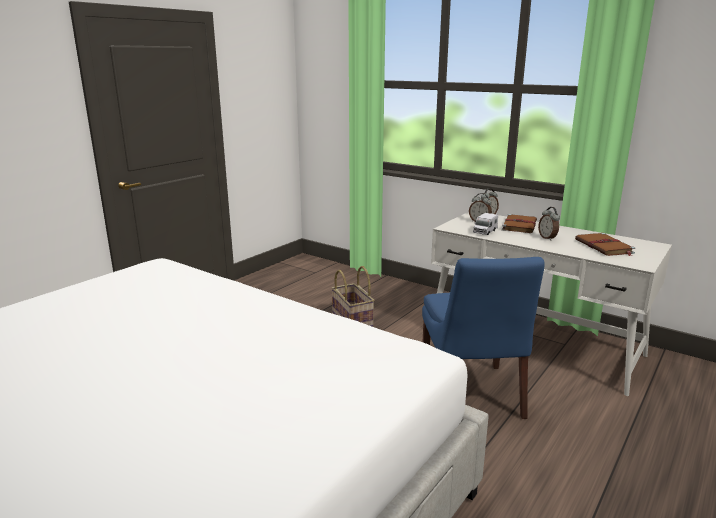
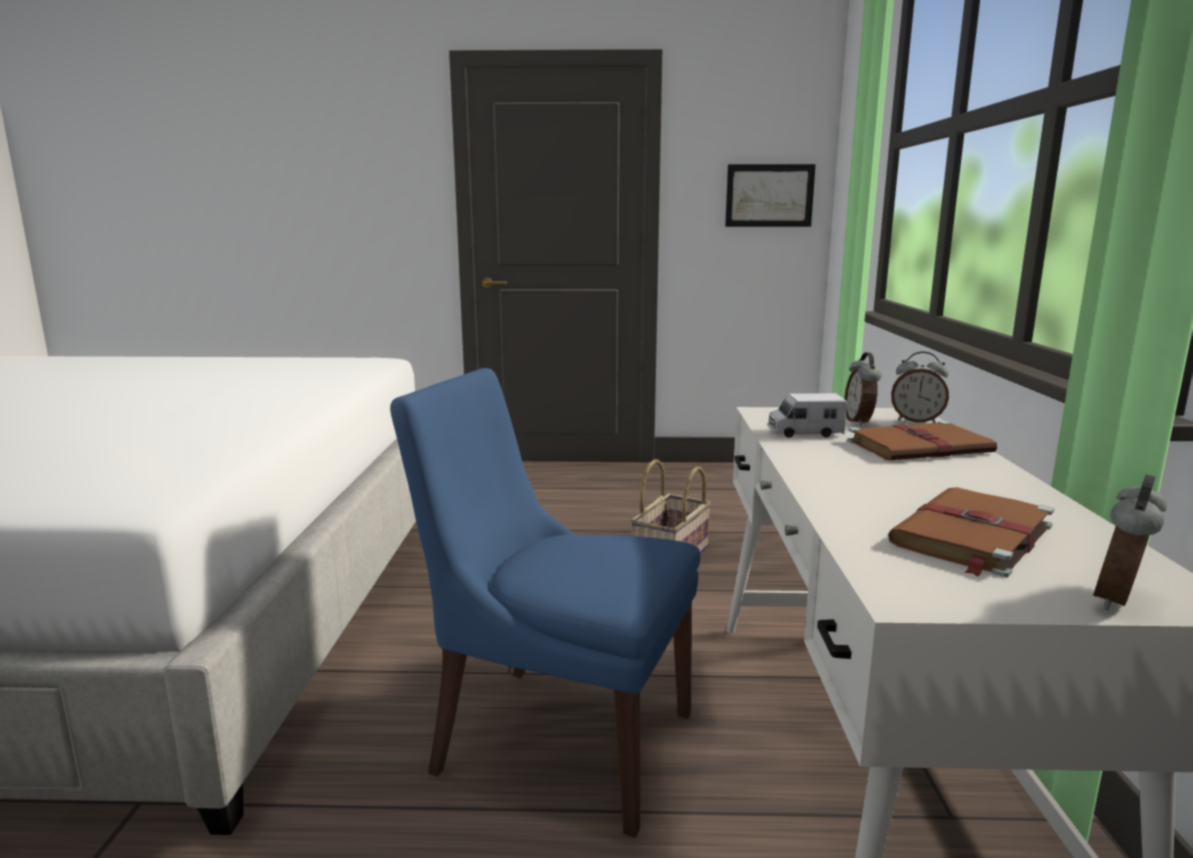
camera: 55 degrees right, 5 degrees down
blue chair [422,257,545,419] -> blue chair turned 60 degrees clockwise [390,368,700,838]
alarm clock [538,207,560,241] -> alarm clock moved to [1093,474,1167,610]
none -> picture [725,164,816,227]

